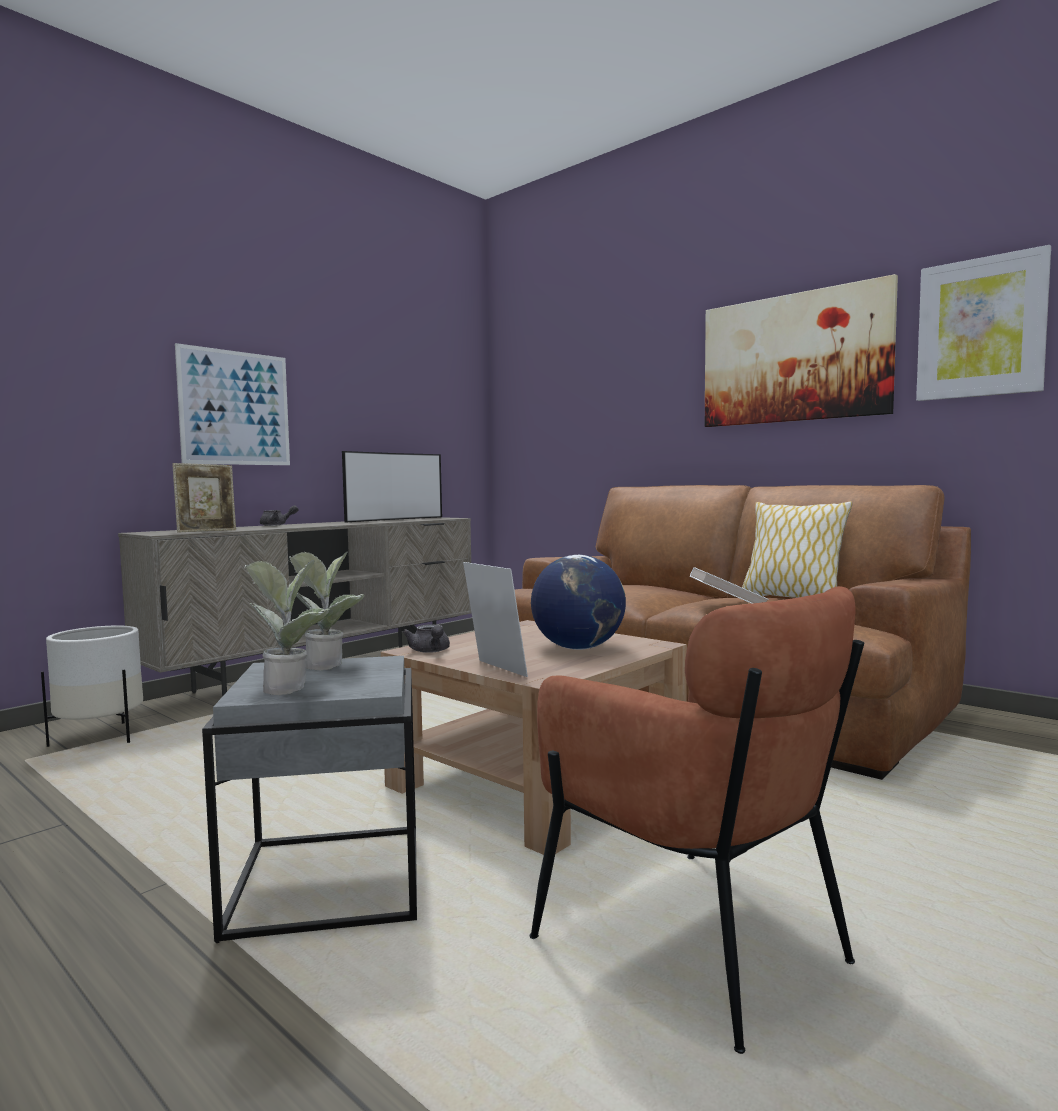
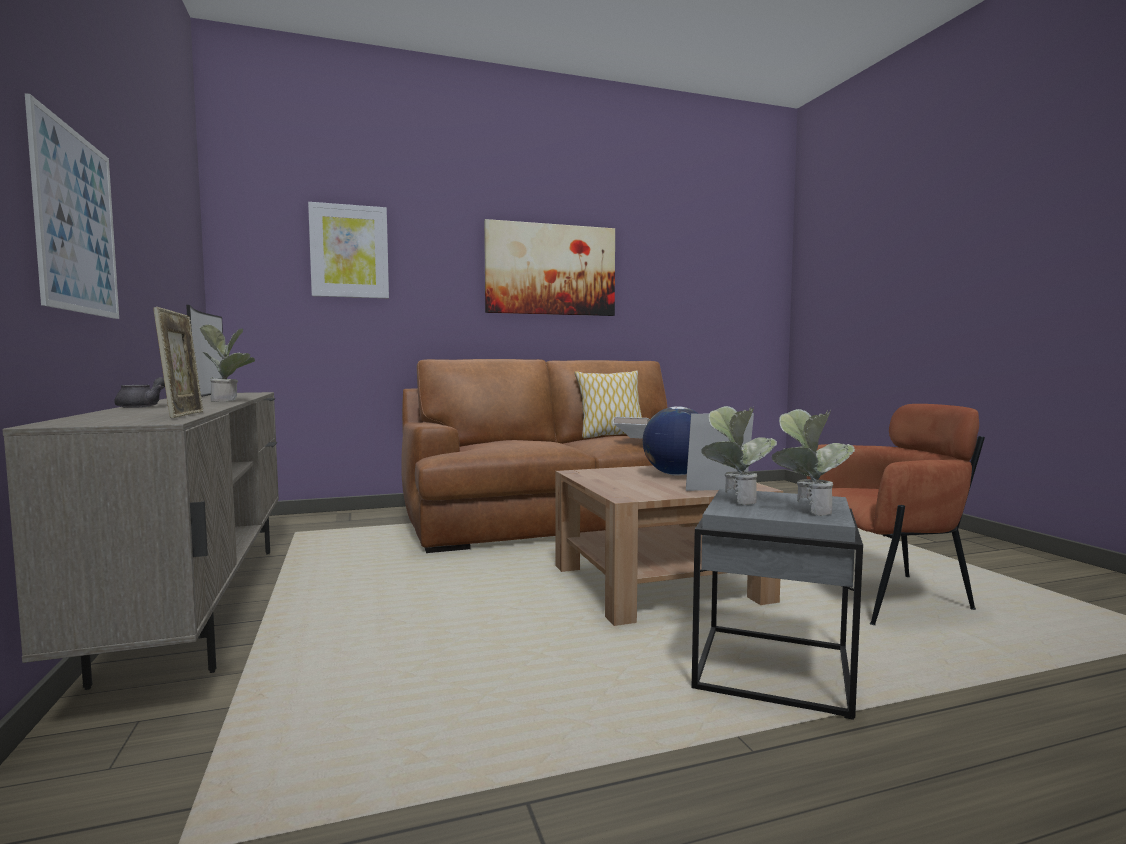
camera: 60 degrees left, 0 degrees up
white planter [41,625,143,747] -> none
grey teapot [403,624,450,653] -> none
picture [916,245,1051,401] -> picture moved to [308,202,389,298]
none -> potted plant [200,325,255,402]

